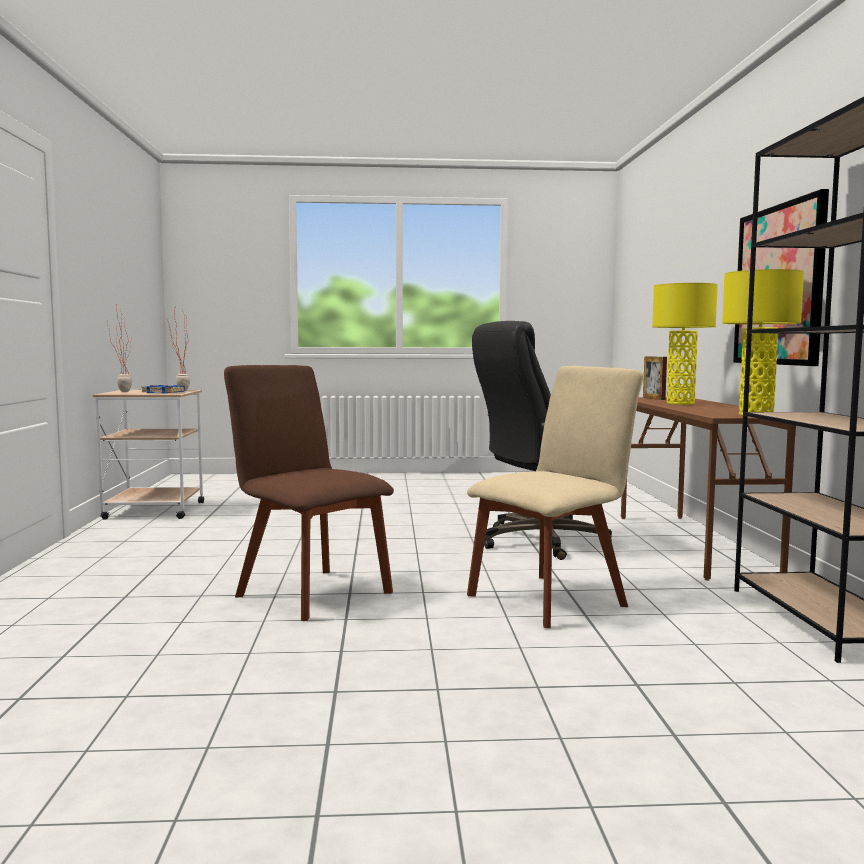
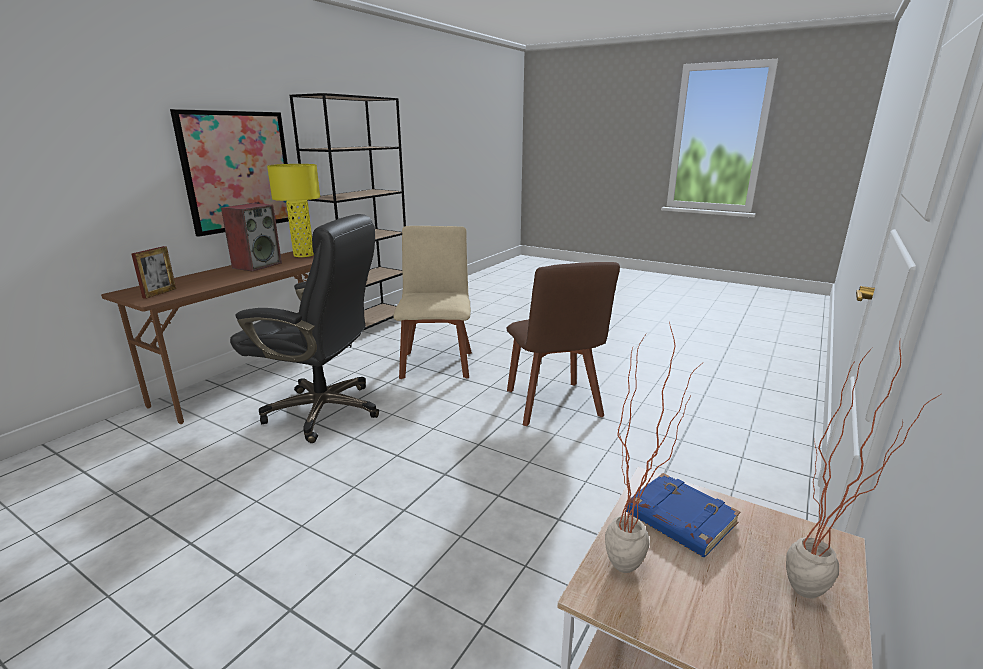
camera: 145 degrees left, 15 degrees up
beige chair [467,366,643,628] -> beige chair turned 90 degrees clockwise [393,226,472,379]
yellow table lamp [652,283,718,405] -> none
none -> speaker [221,203,282,272]

